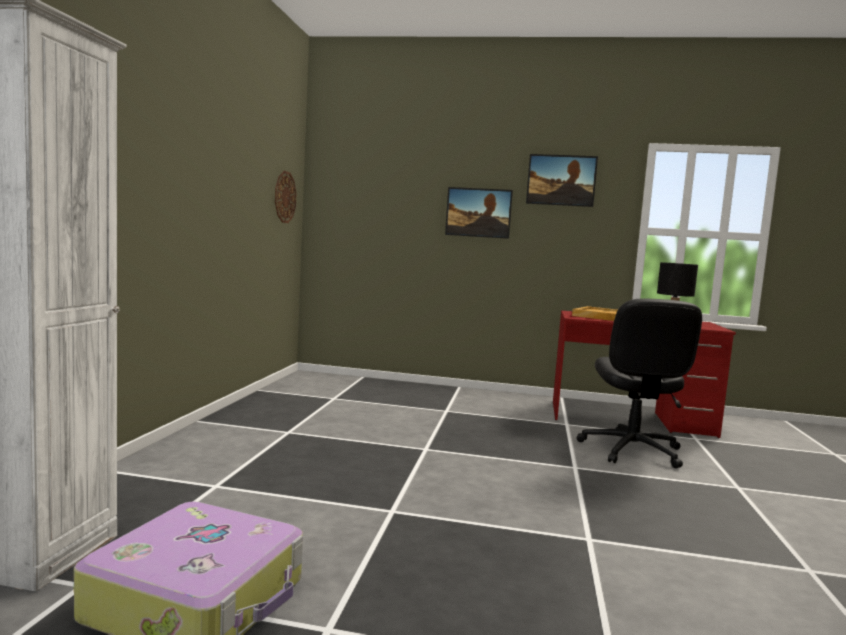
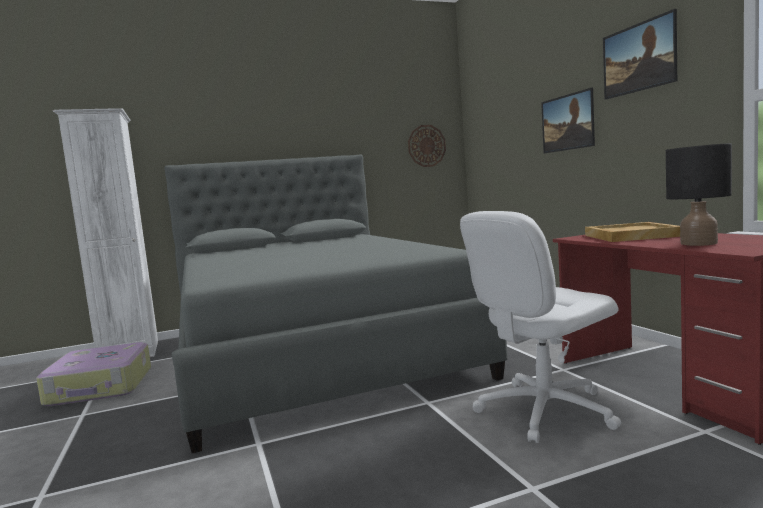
camera: 60 degrees right, 0 degrees up
black office chair [577,299,702,468] -> white office chair [460,211,621,443]
none -> grey bed [164,155,507,453]

